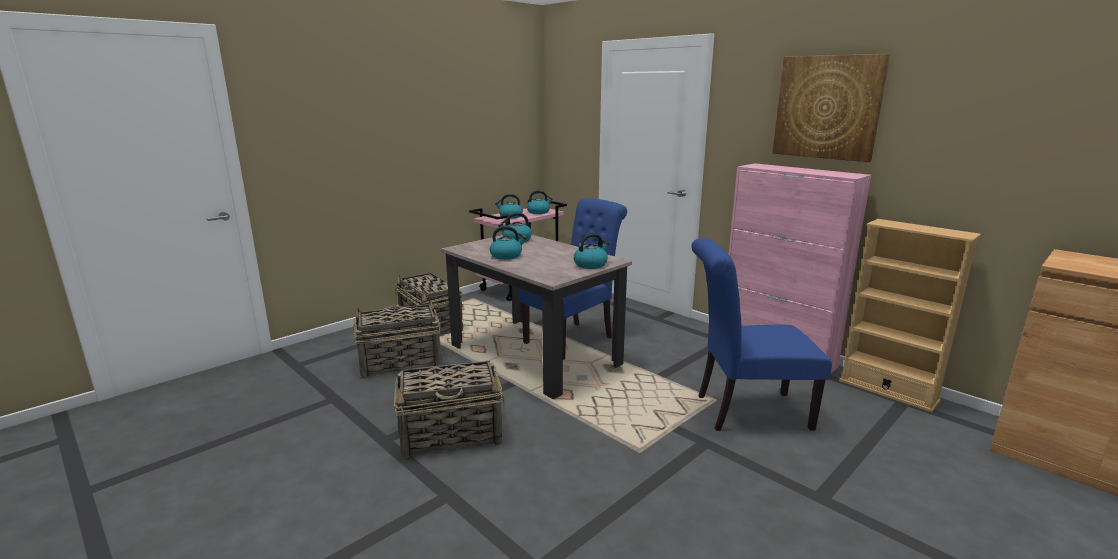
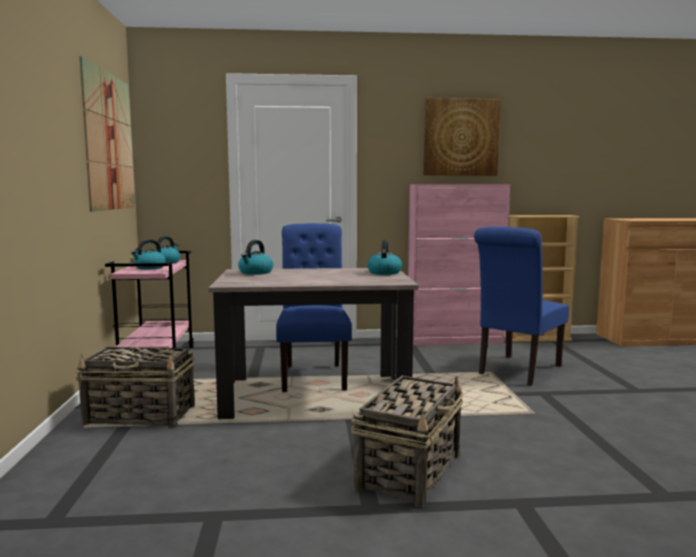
camera: 50 degrees left, 10 degrees down
basket [353,299,442,379] -> none
kettle [490,226,527,260] -> none
none -> picture [79,56,135,212]

